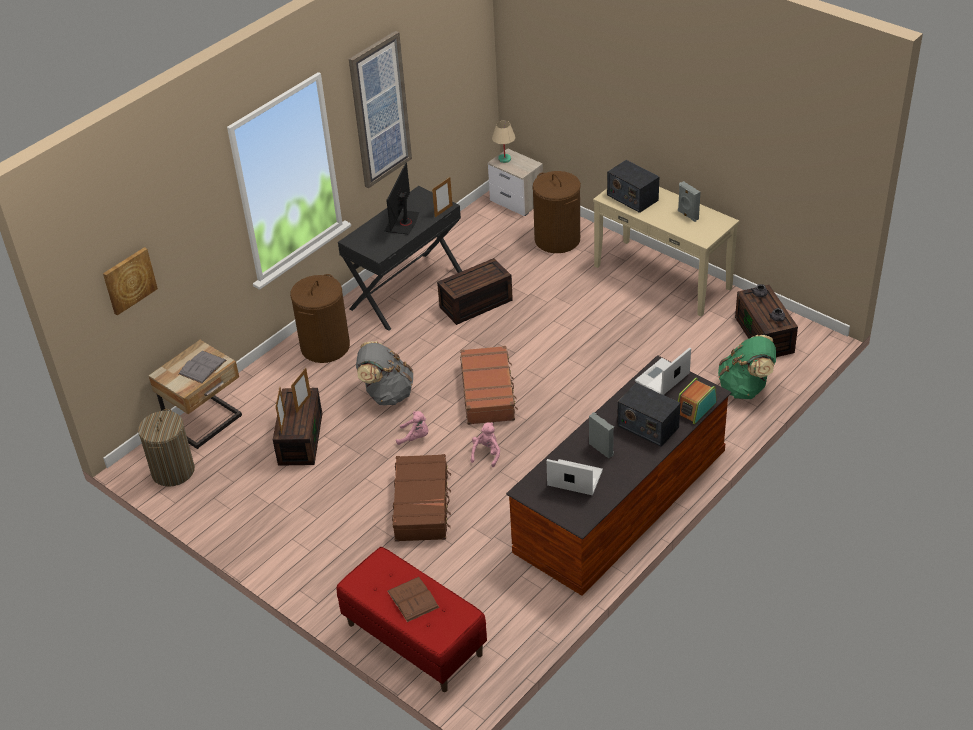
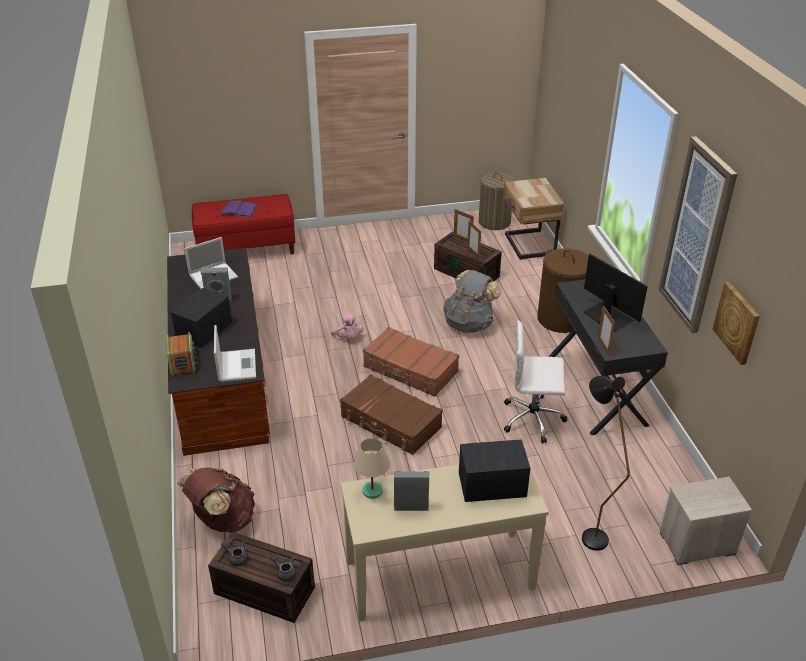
camera: 125 degrees right, 5 degrees down
picture [103,247,158,316] -> picture moved to [713,282,760,365]
grey book [179,351,227,384] -> none
brown book [387,577,439,622] -> purple book [220,200,258,217]
brown suitcase [392,454,451,542] -> brown suitcase moved to [340,374,443,455]
pink plush toy [396,411,428,445] -> none
brown storage box [437,258,513,325] -> white office chair [504,320,567,444]
beige table lamp [492,121,515,163] -> beige table lamp moved to [353,438,390,499]
brown laundry basket [532,171,581,253] -> black floor lamp [582,376,630,551]
radio [617,383,680,447] -> radio turned 45 degrees counterclockwise [171,287,232,348]
green backpack [718,335,776,399] -> brown backpack [177,467,255,533]

